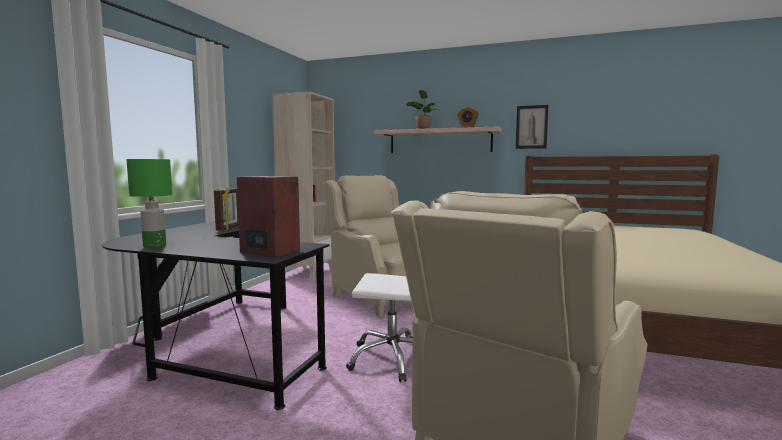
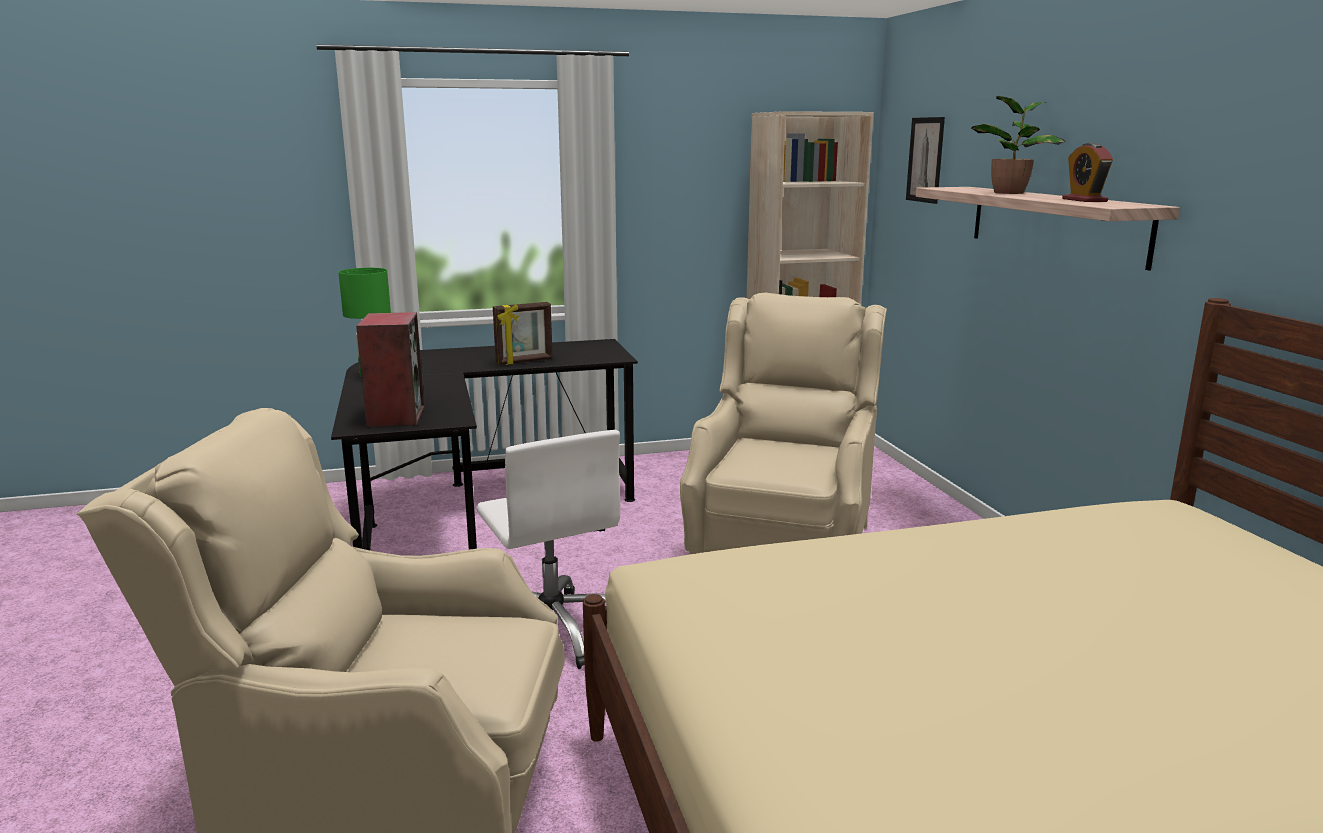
camera: 55 degrees right, 10 degrees up
picture [516,105,548,149] -> picture moved to [906,117,945,204]

